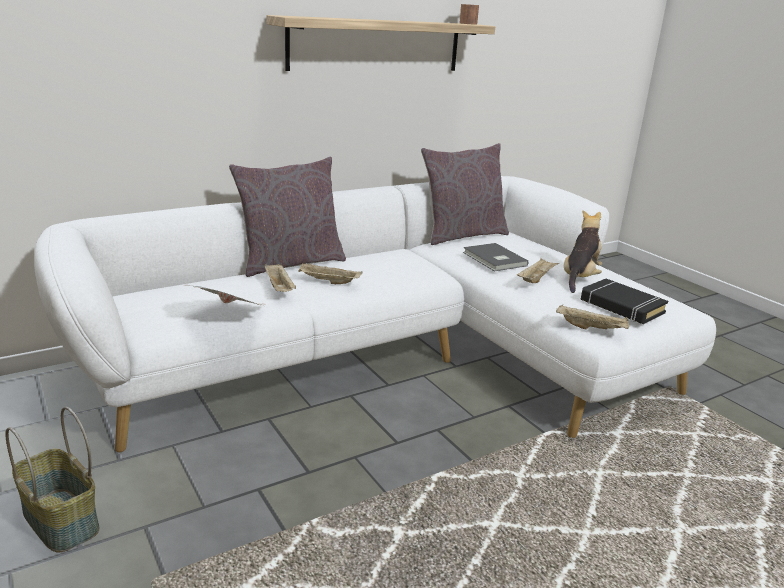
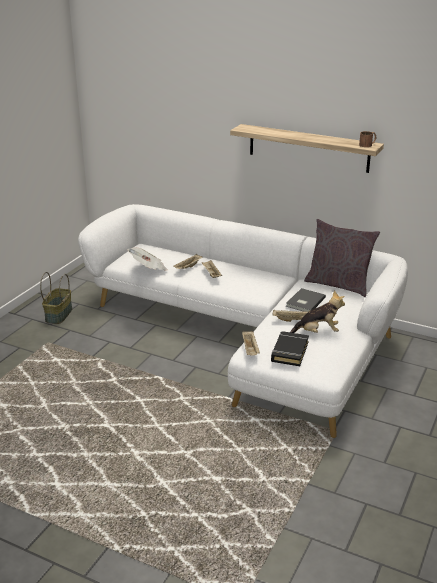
camera: 60 degrees right, 5 degrees up
grey pillow [229,157,346,277] -> none

